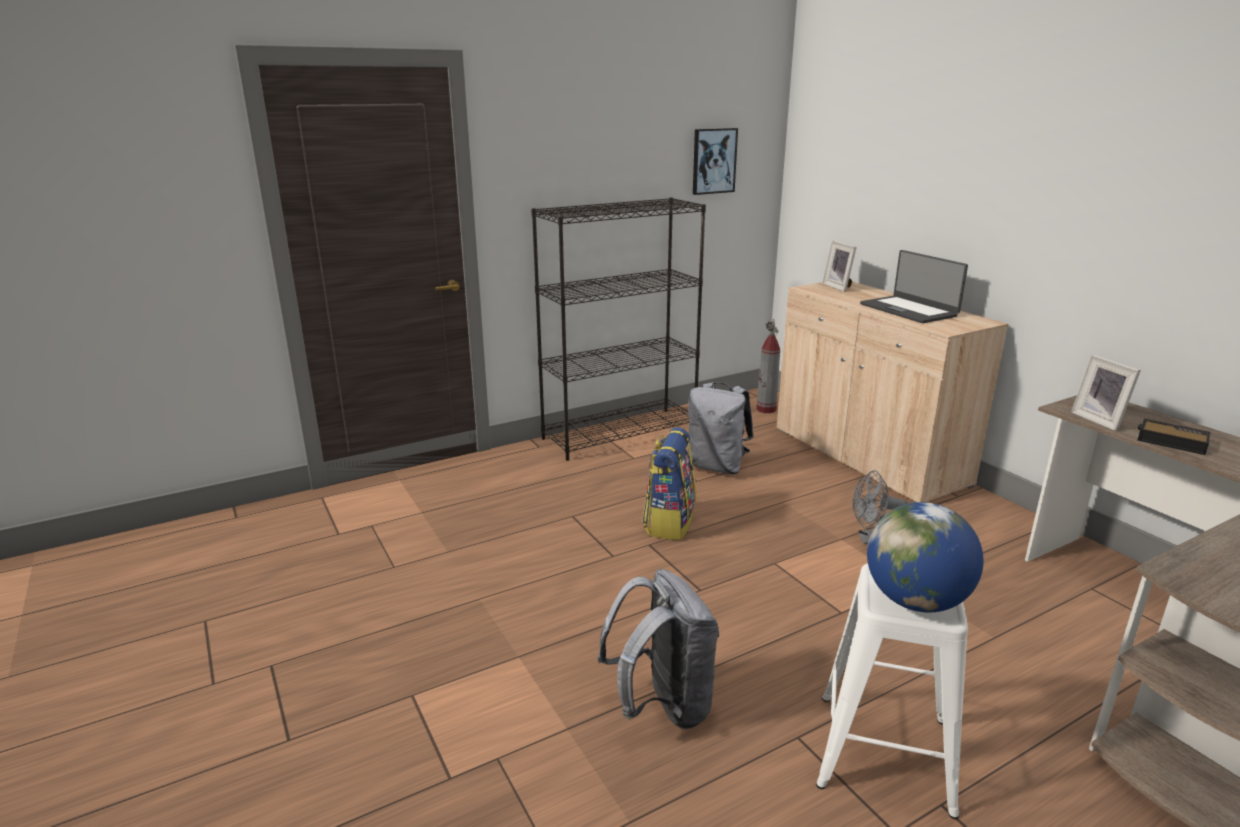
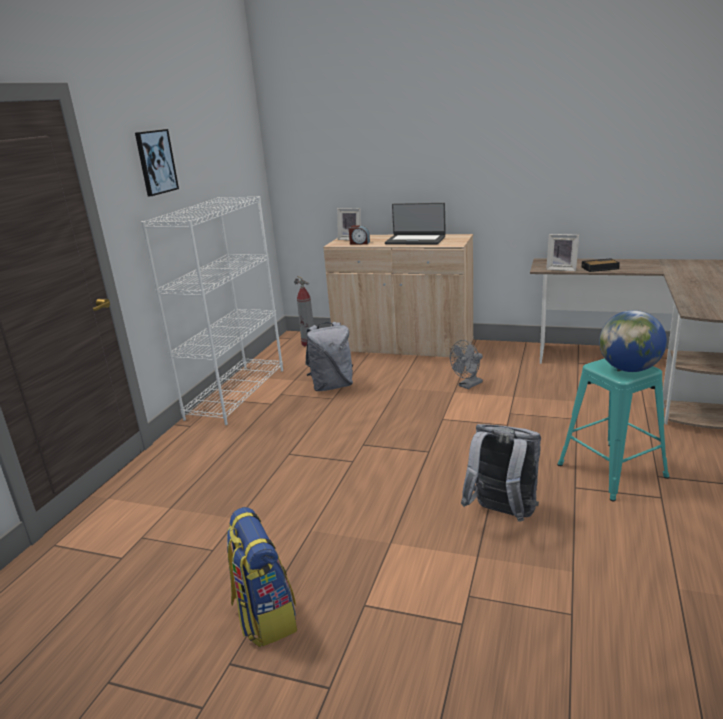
camera: 40 degrees left, 0 degrees up
black bookcase [531,198,706,461] -> white bookcase [141,196,283,425]
backpack [642,427,696,540] -> backpack moved to [227,507,297,647]
picture [693,128,738,195] -> picture moved to [135,129,179,196]
white stool [816,564,968,819] -> turquoise stool [557,358,670,501]
none -> alarm clock [349,225,370,245]

